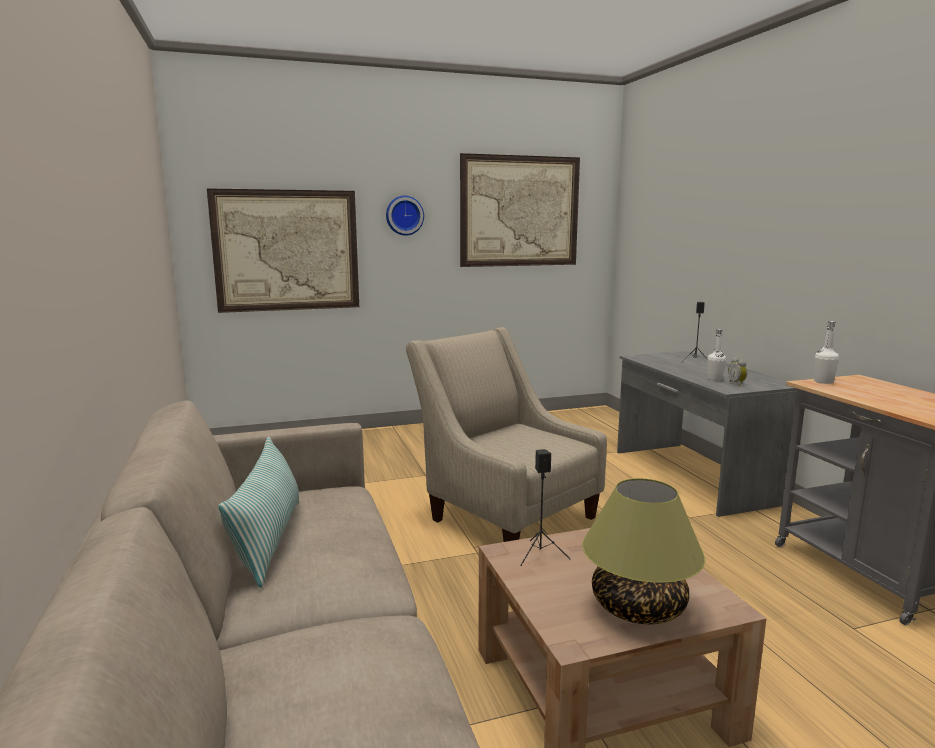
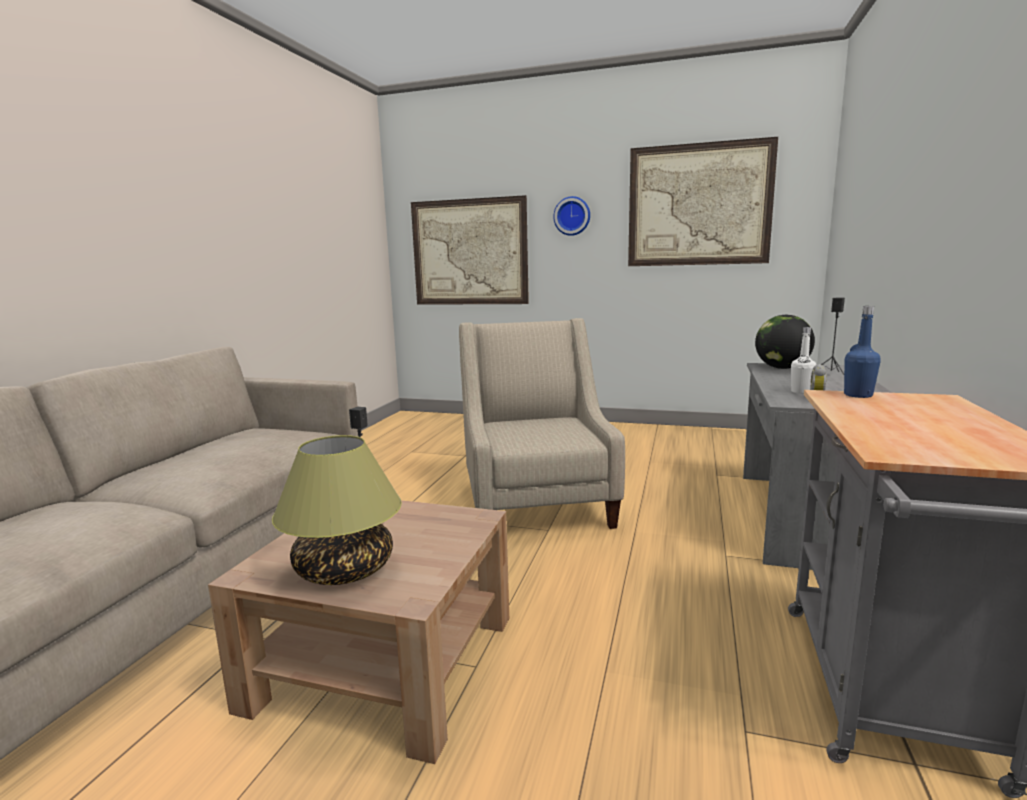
camera: 35 degrees right, 0 degrees up
pillow [219,437,299,588] -> none
white bottle [814,321,839,384] -> blue bottle [844,306,881,398]
none -> globe [755,315,815,369]

